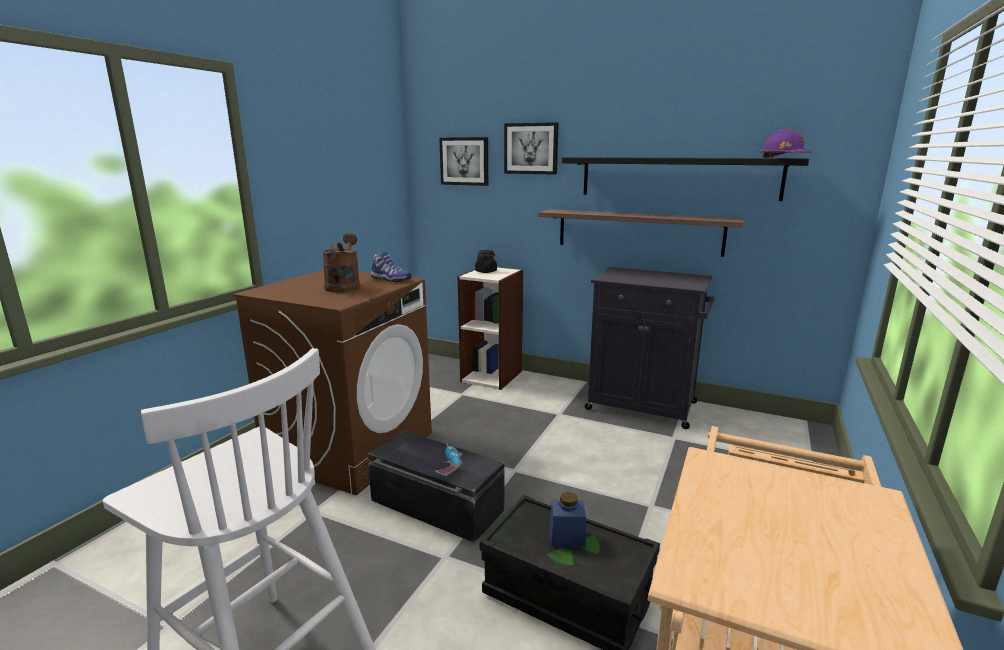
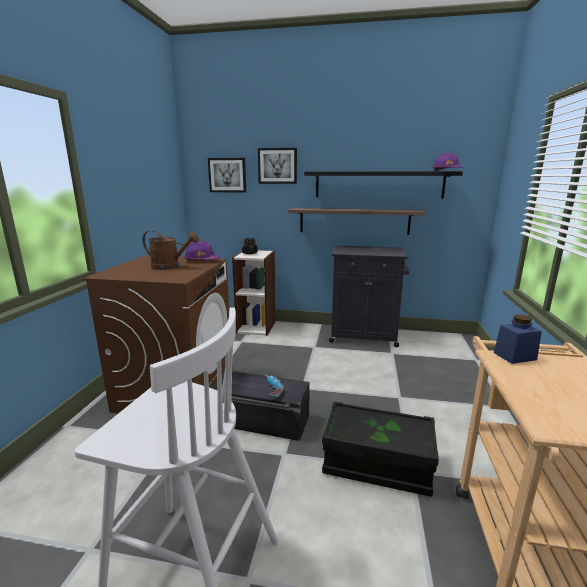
camera: 15 degrees left, 0 degrees up
brown watering can [322,233,360,293] -> brown watering can turned 120 degrees clockwise [143,231,199,270]
shoe [371,252,412,282] -> purple hard hat [184,240,220,261]
blue jar [549,492,586,548] -> blue jar moved to [494,315,542,364]

